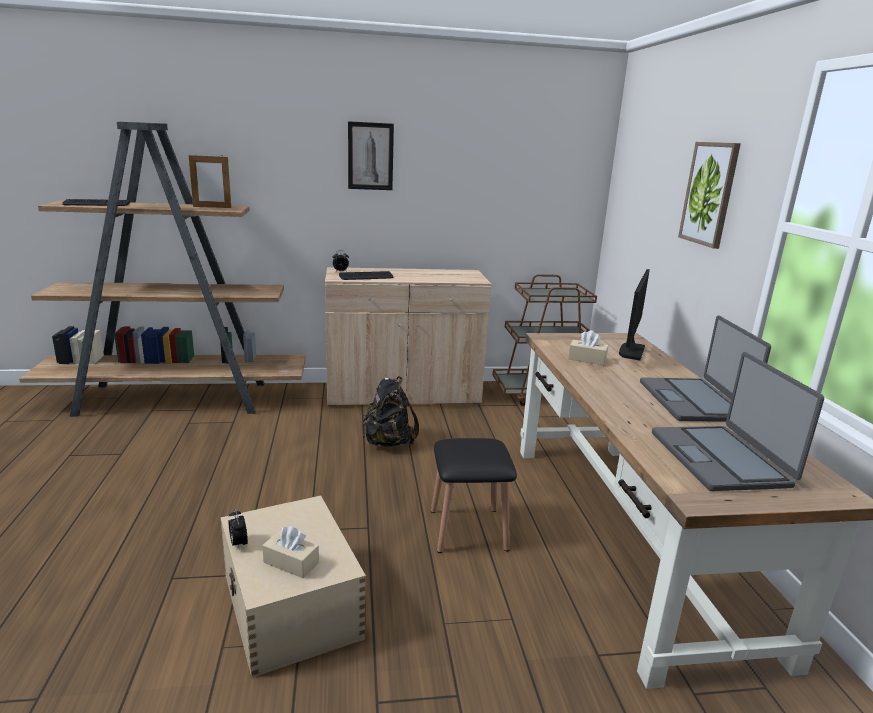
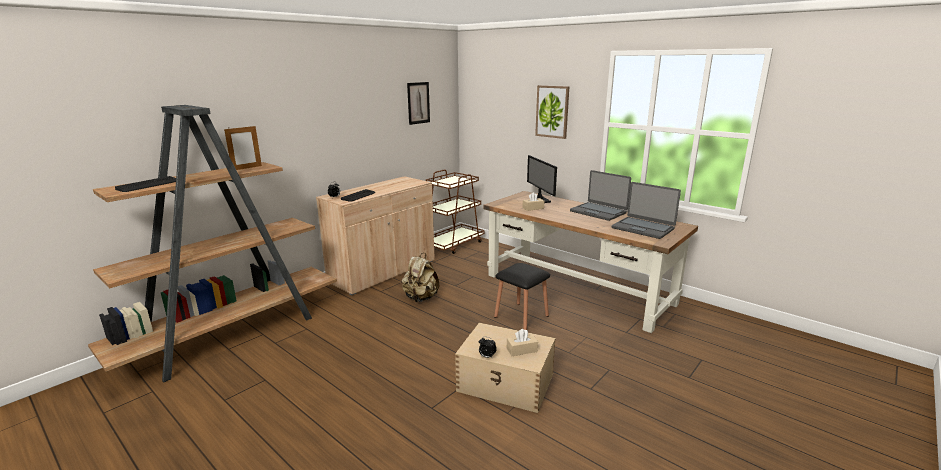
camera: 40 degrees left, 0 degrees up
picture [348,121,394,190] -> picture moved to [407,82,430,125]
black backpack [363,376,419,447] -> beige backpack [401,253,439,302]

